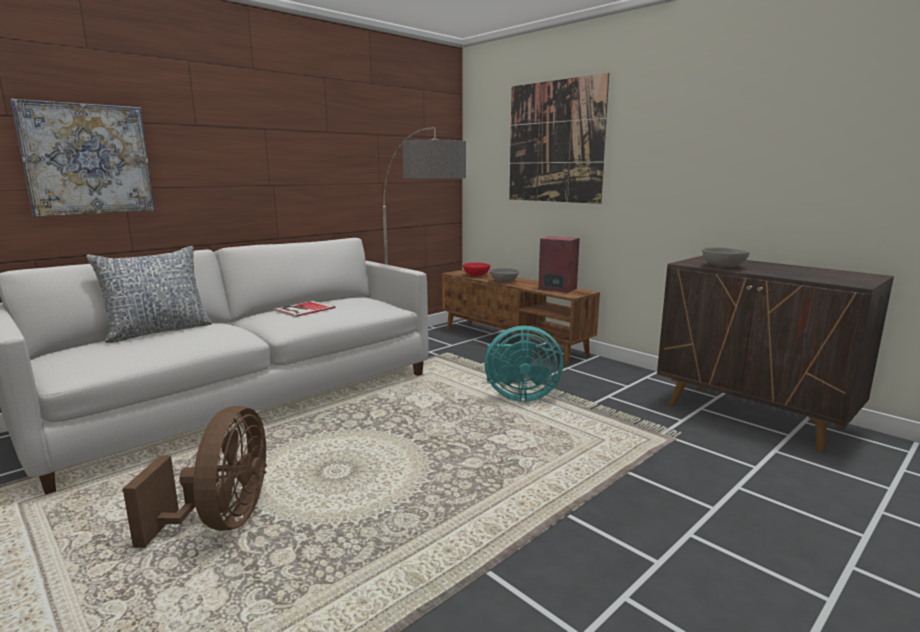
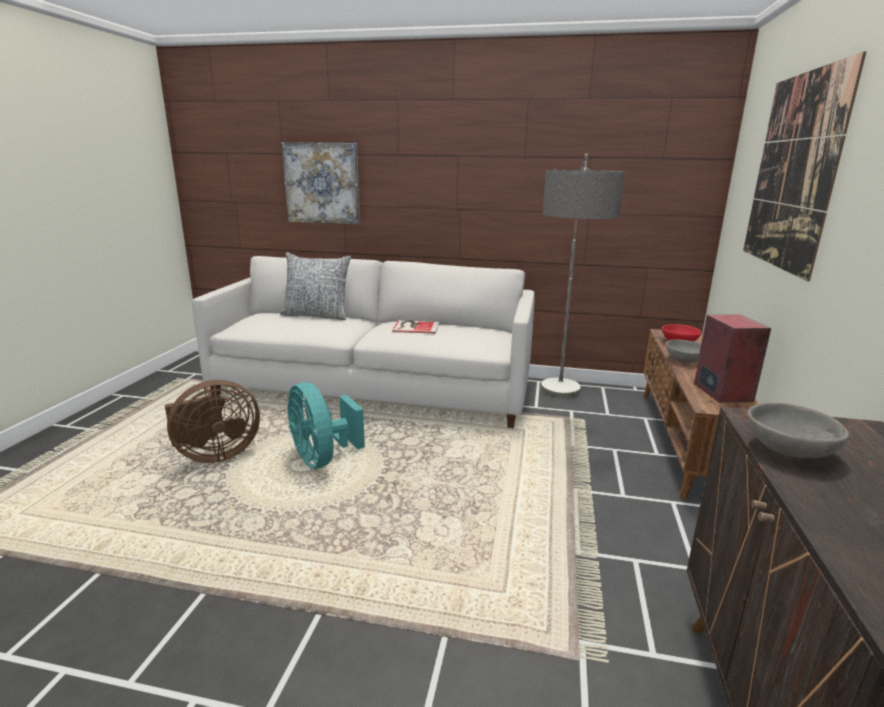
camera: 55 degrees right, 5 degrees up
turquoise fan [485,326,563,402] -> turquoise fan moved to [287,382,365,469]

